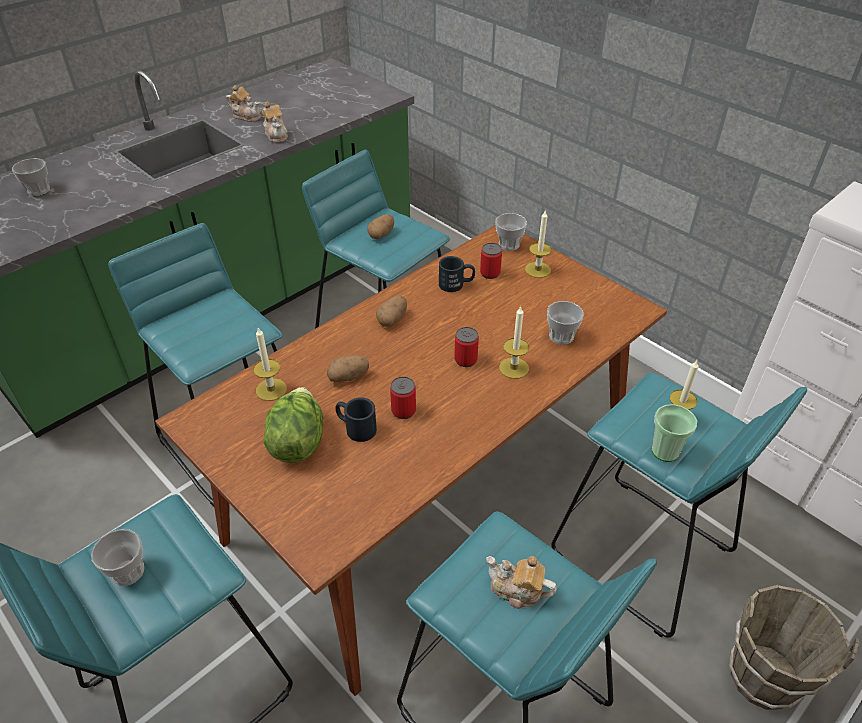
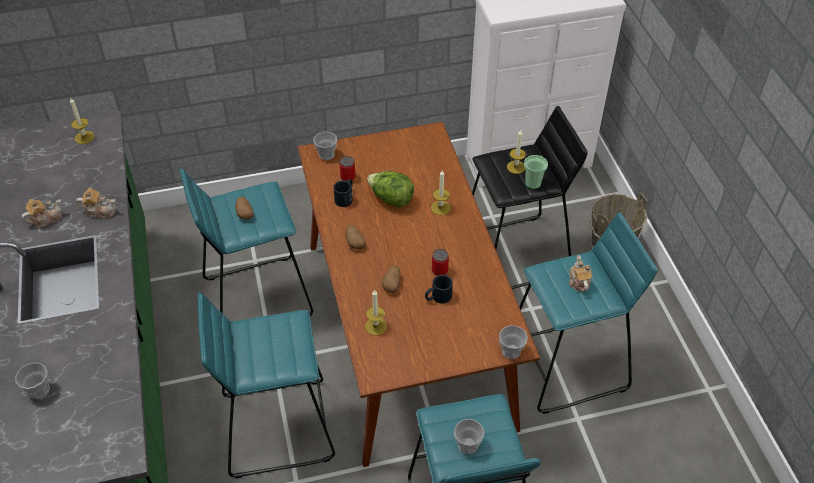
camera: 60 degrees left, 5 degrees up
lettuce [263,387,323,463] -> lettuce moved to [367,171,414,208]
can [454,327,479,367] -> none
teapot [486,556,557,609] -> teapot turned 120 degrees clockwise [569,255,593,292]
candle [525,211,552,278] -> candle moved to [70,98,94,144]
cup [547,301,584,345] -> cup moved to [499,325,528,359]
turquoise stool [551,373,807,638] -> black stool [472,106,588,289]

